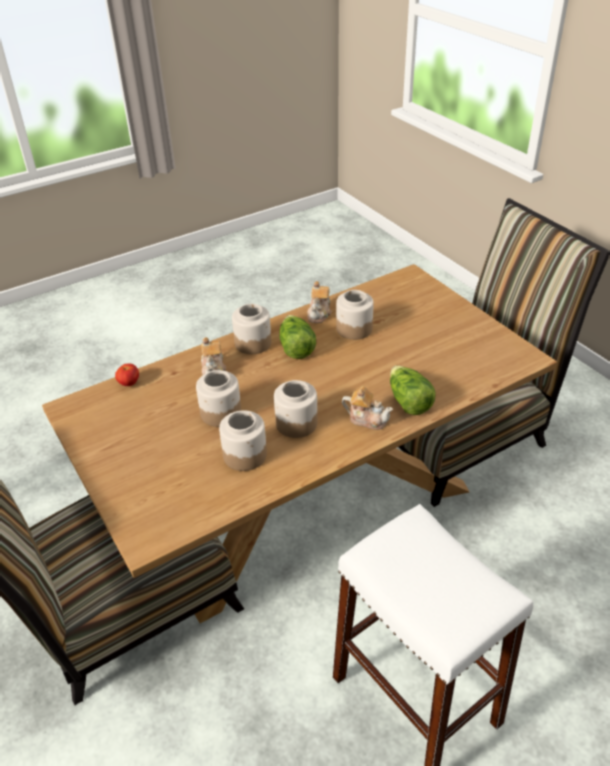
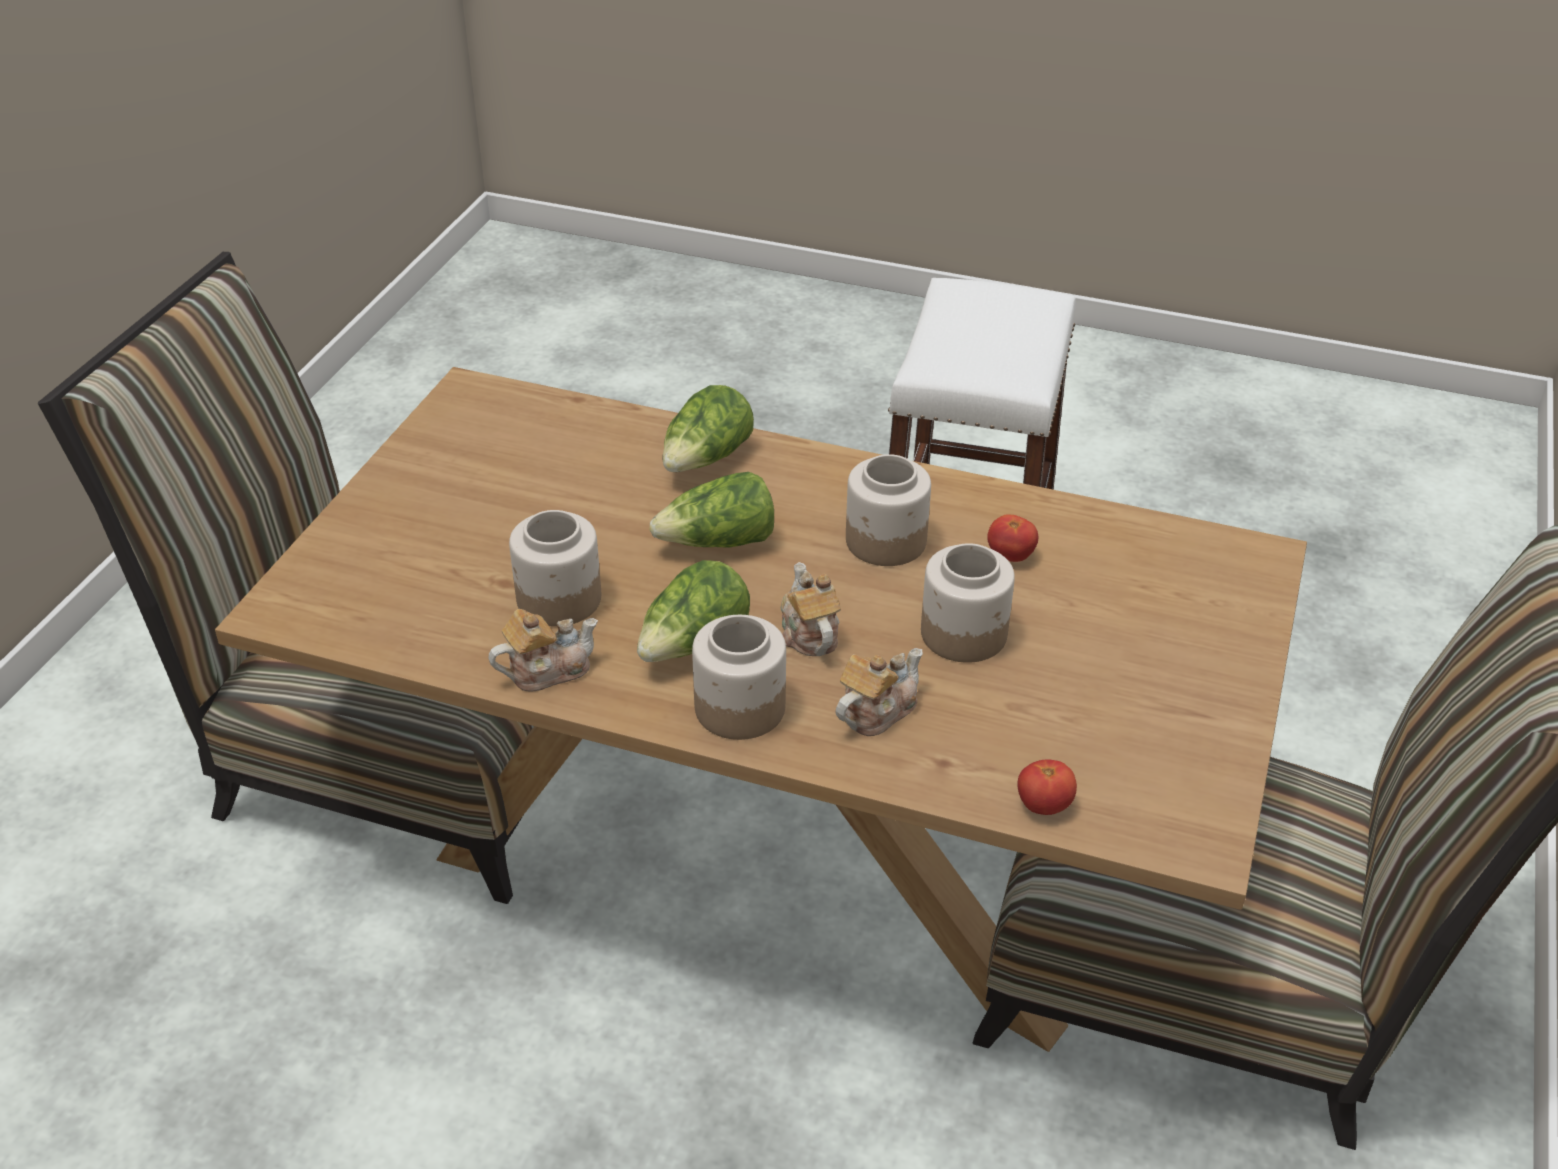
camera: 130 degrees left, 0 degrees up
jar [219,410,267,471] -> tomato [987,514,1038,562]
teapot [342,386,393,430] -> teapot moved to [781,562,841,656]
none -> lettuce [650,472,774,548]

